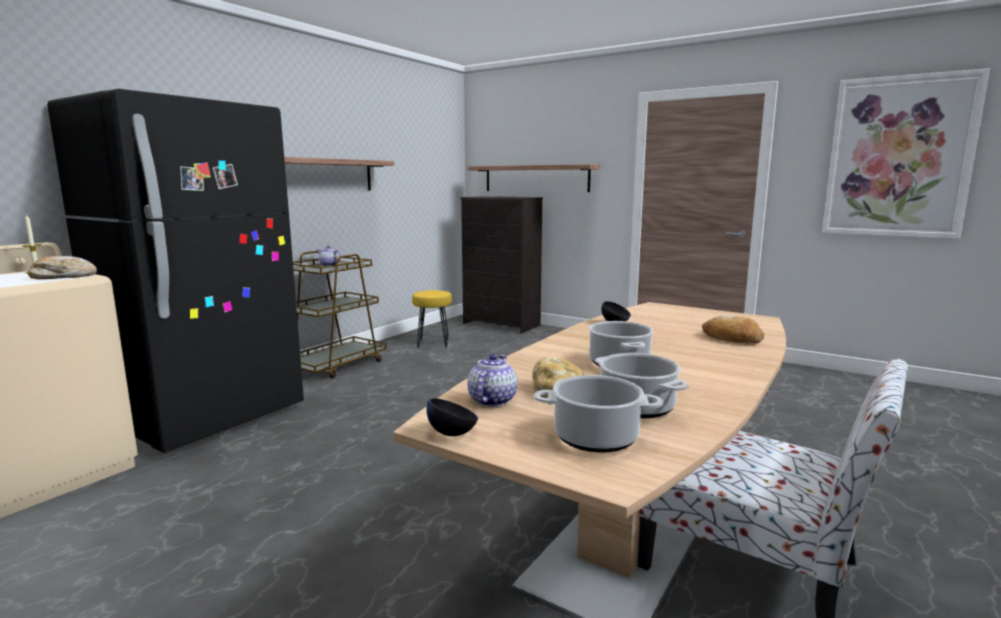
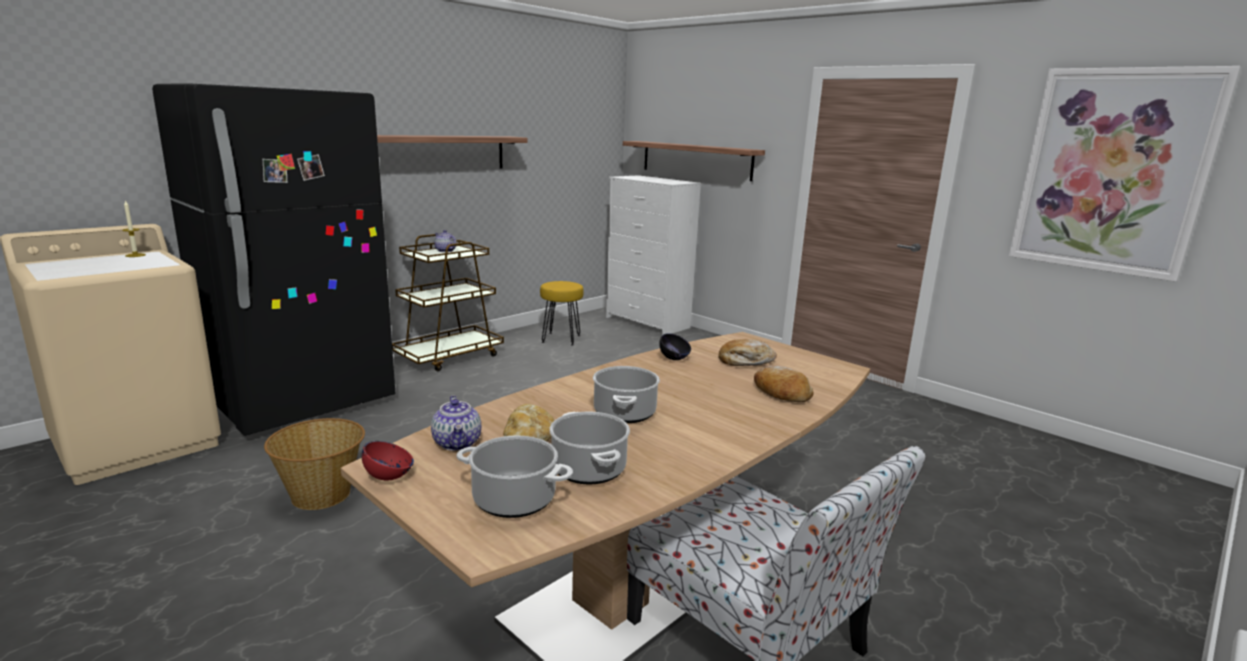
camera: 10 degrees right, 5 degrees up
bread [28,256,97,279] -> bread moved to [719,339,777,366]
black bowl [426,398,478,436] -> red bowl [362,441,414,481]
black dresser [460,196,543,333] -> white dresser [606,175,701,335]
teapot [468,354,517,407] -> teapot turned 135 degrees clockwise [431,395,481,451]
none -> basket [264,418,365,510]

